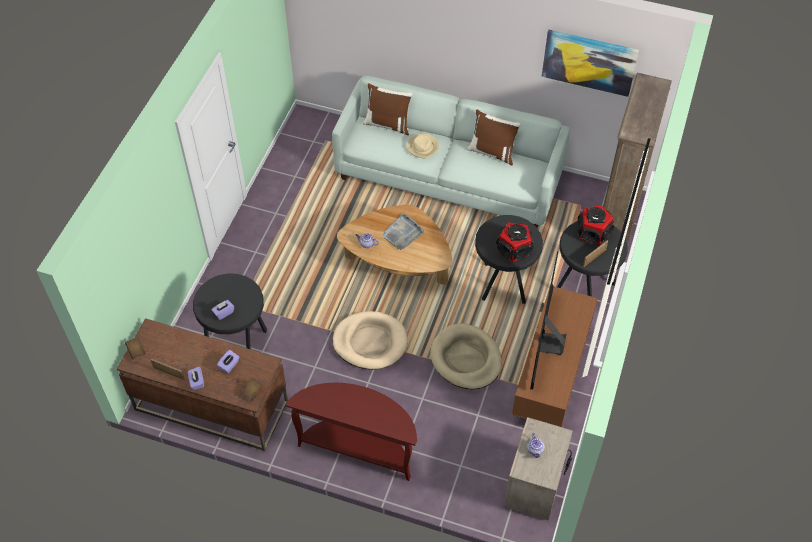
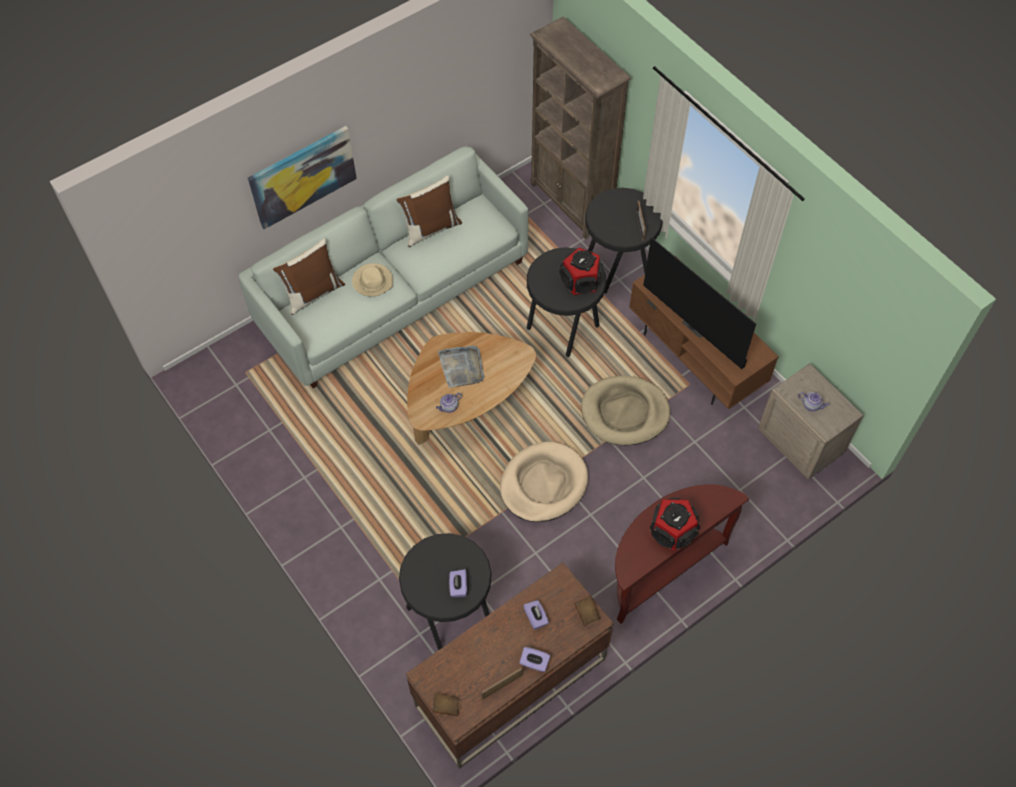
camera: 55 degrees left, 5 degrees up
picture [542,30,639,97] -> picture moved to [248,126,357,229]
speaker [577,205,614,245] -> speaker moved to [650,498,700,551]

